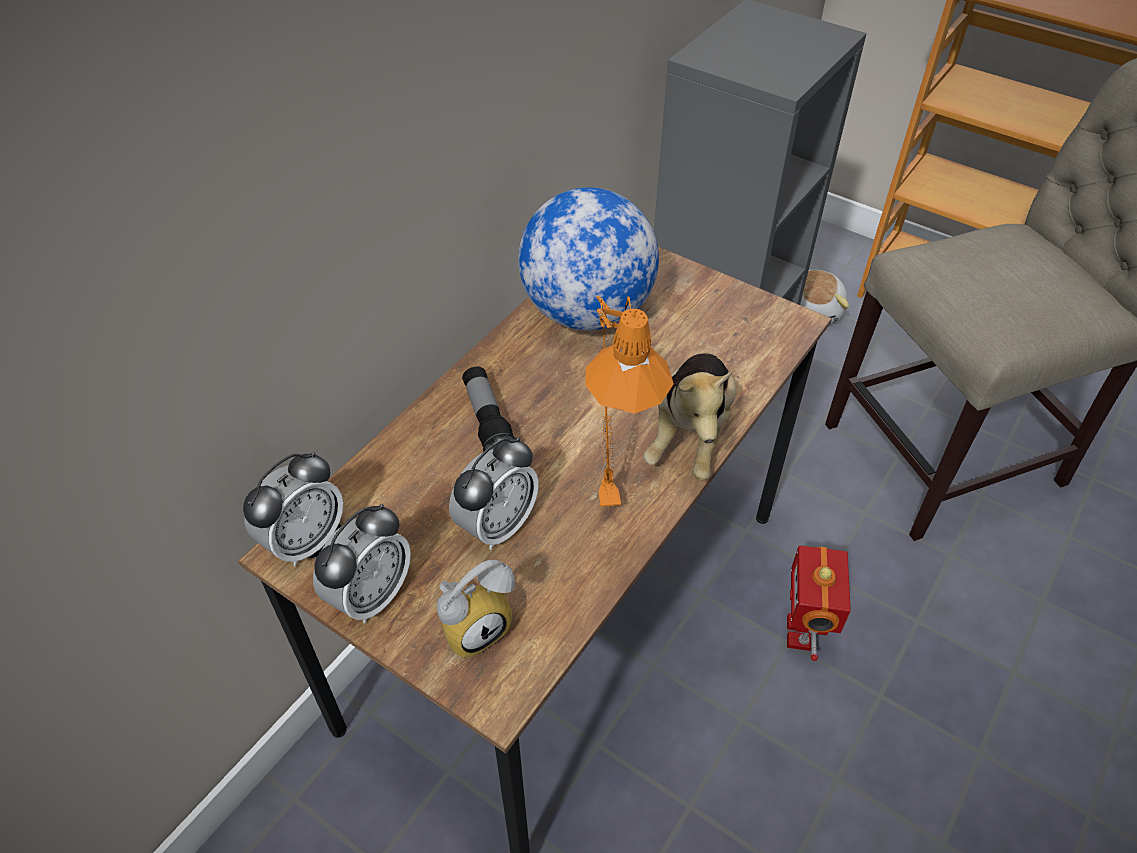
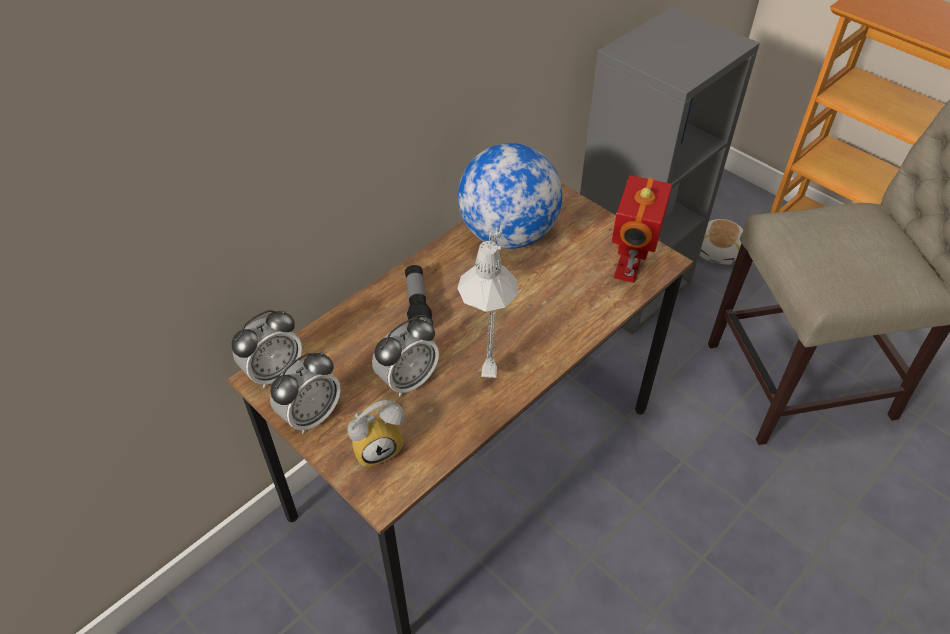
camera: 10 degrees right, 0 degrees up
orange table lamp [585,296,674,509] -> grey table lamp [457,225,518,378]
plush toy [644,353,736,481] -> none
toy robot [787,545,851,661] -> toy robot moved to [612,175,672,283]

